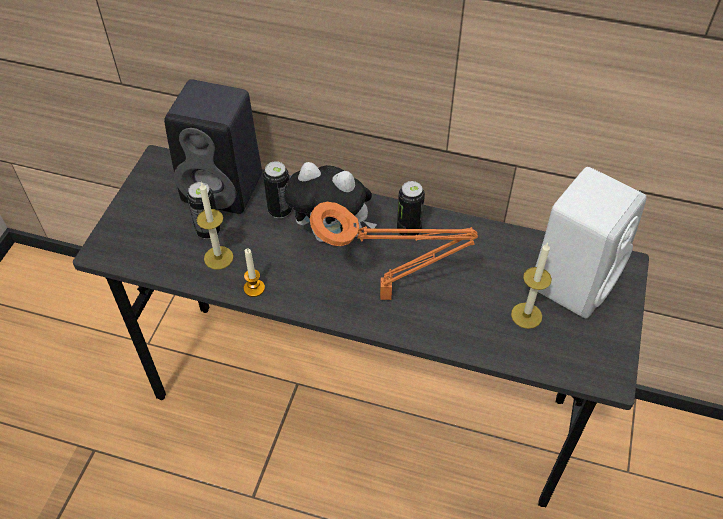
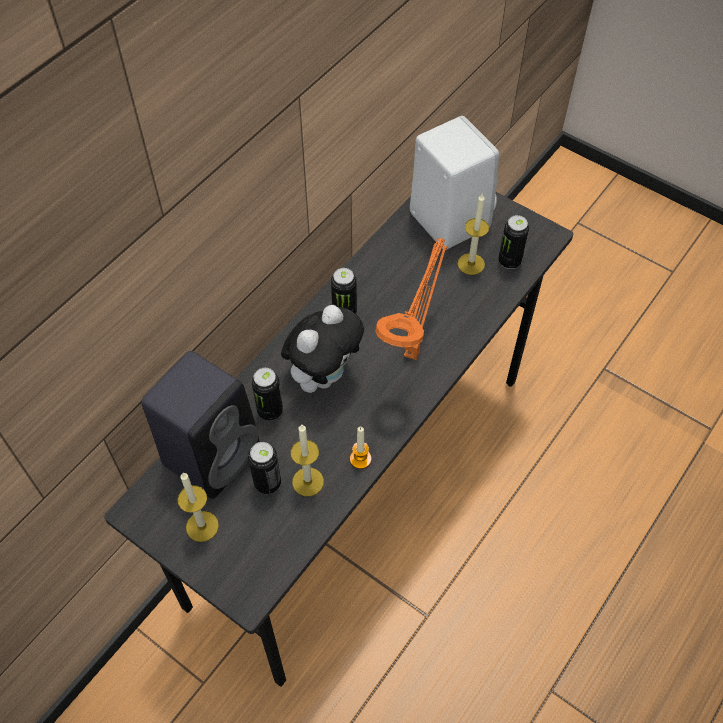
camera: 70 degrees left, 5 degrees up
none -> candle [178,472,219,542]
none -> can [498,215,529,269]

